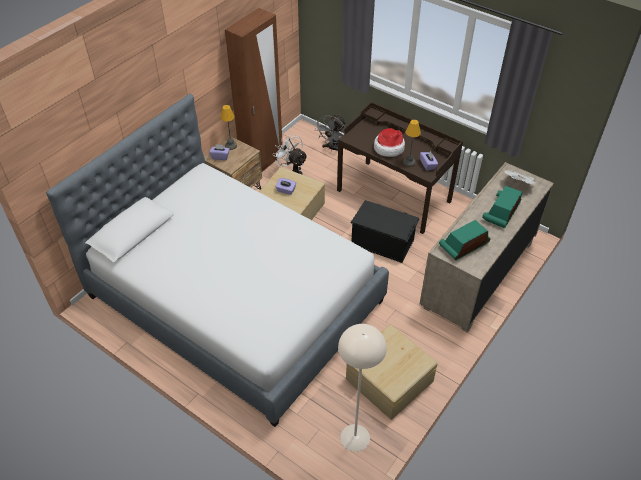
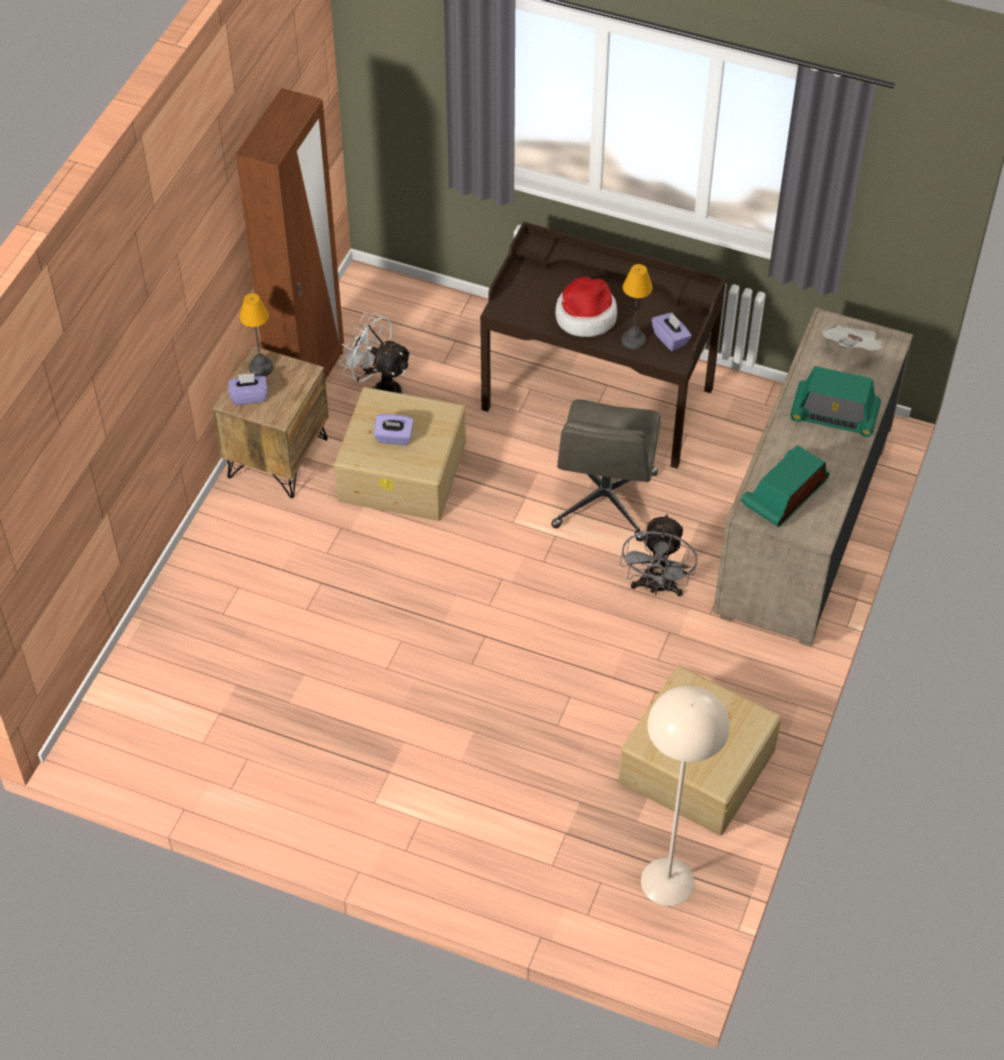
camera: 15 degrees left, 5 degrees up
bed [46,94,389,427] -> none
grey fan [315,114,346,151] -> grey fan moved to [620,514,697,597]
black storage box [350,200,420,263] -> grey office chair [551,400,661,541]
radio [482,186,522,228] -> radio turned 90 degrees counterclockwise [790,366,881,437]

